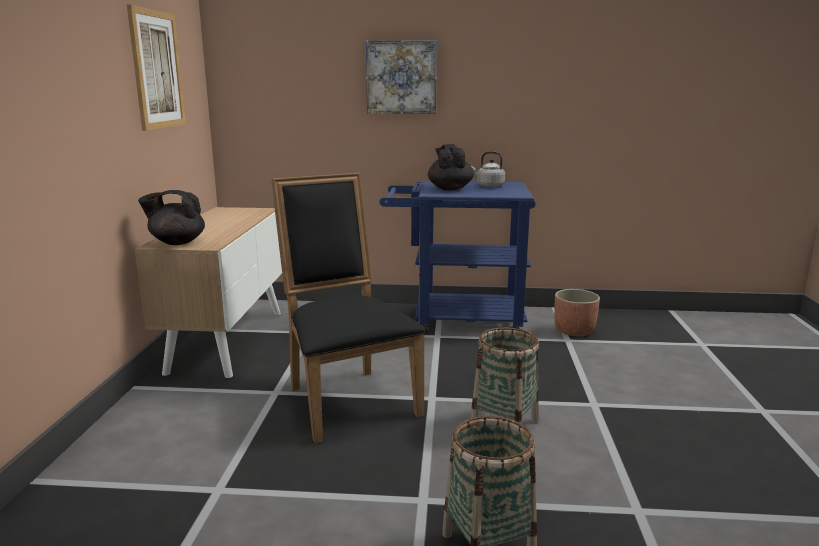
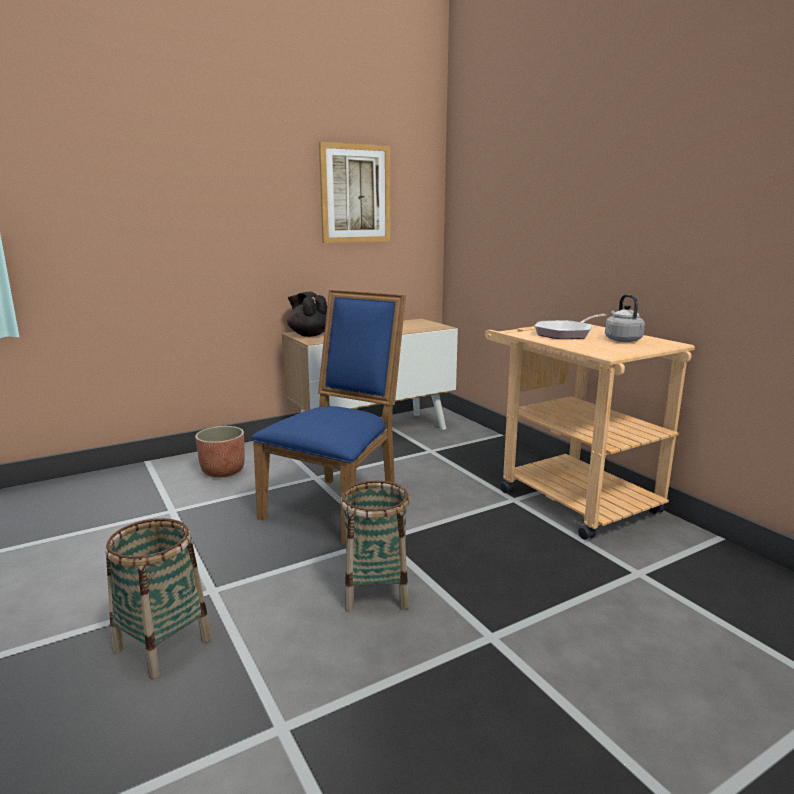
camera: 55 degrees right, 0 degrees up
black chair [271,173,426,444] -> blue chair [252,289,406,545]
picture [366,40,437,114] -> none
blue cart [379,181,536,335] -> beige cart [485,325,695,540]
black teapot [428,144,474,190] -> frying pan [534,314,606,339]
planter [554,289,600,336] -> planter moved to [195,426,245,478]

